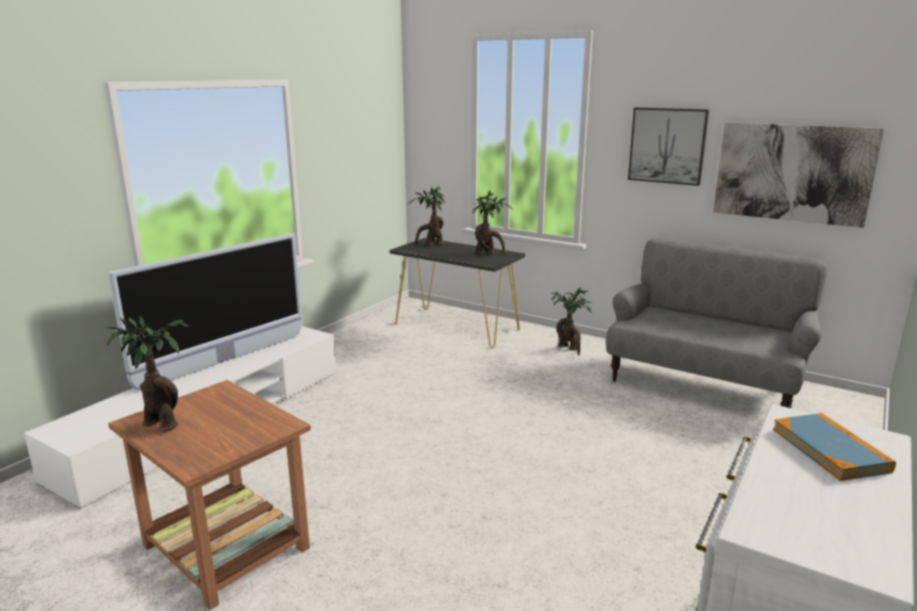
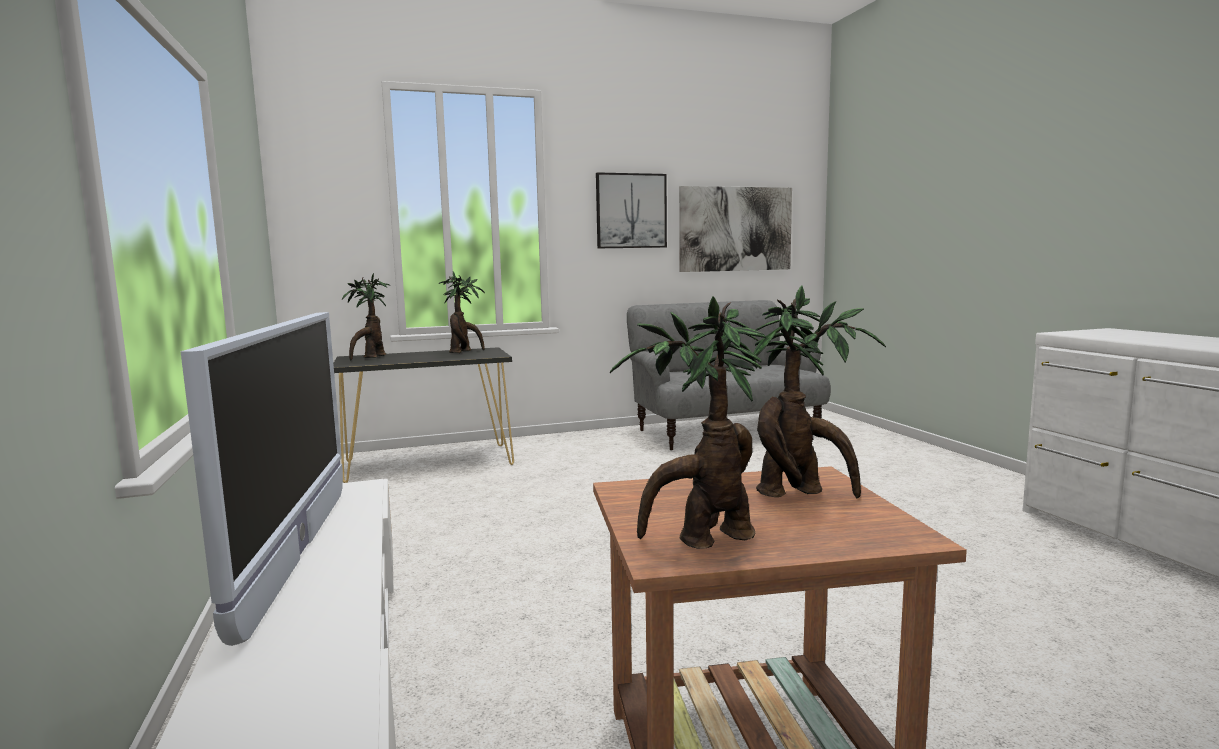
camera: 50 degrees left, 10 degrees down
potted plant [551,287,592,356] -> potted plant moved to [754,285,886,499]
book [773,413,896,481] -> none

